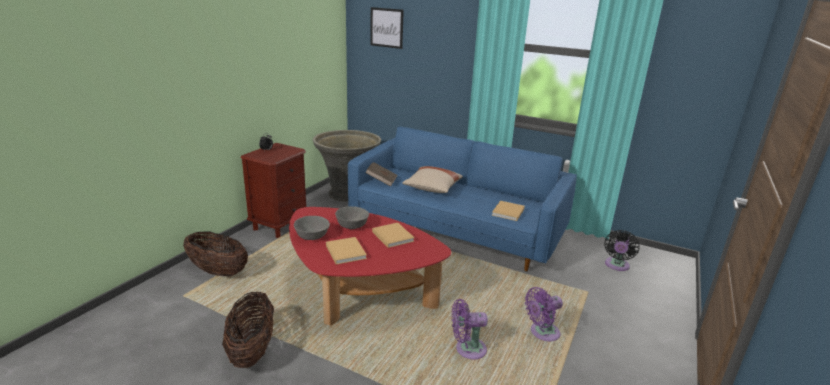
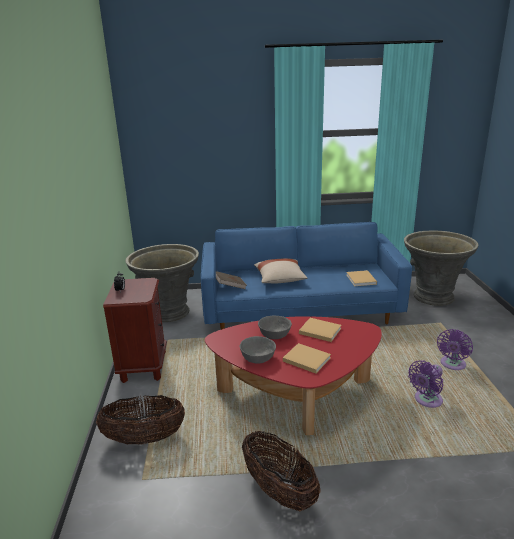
camera: 30 degrees left, 0 degrees up
picture [370,7,404,49] -> none
black fan [604,230,640,271] -> grey planter [404,231,479,306]

